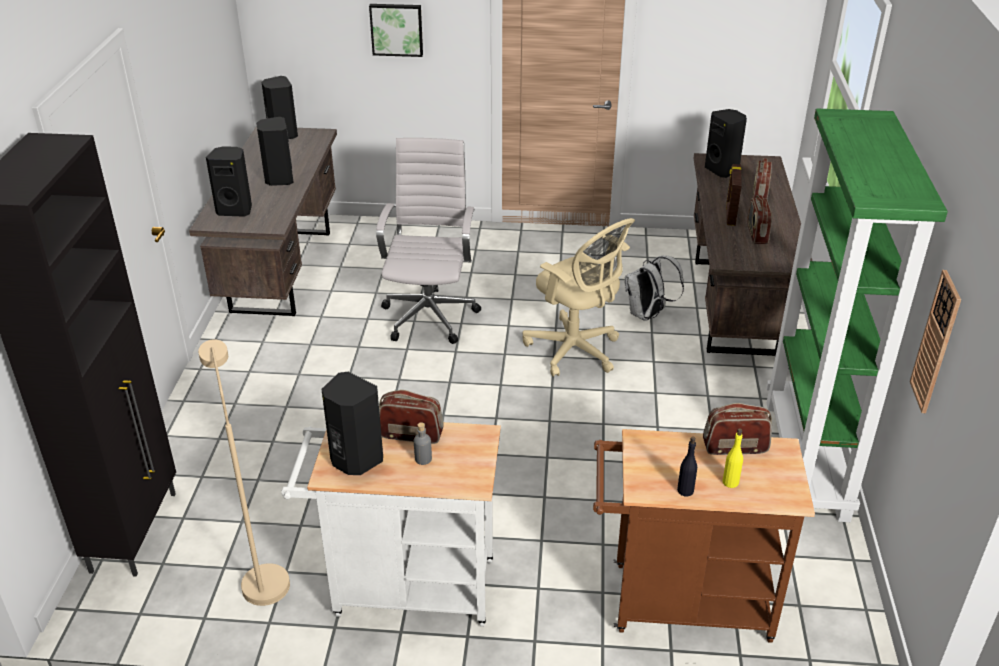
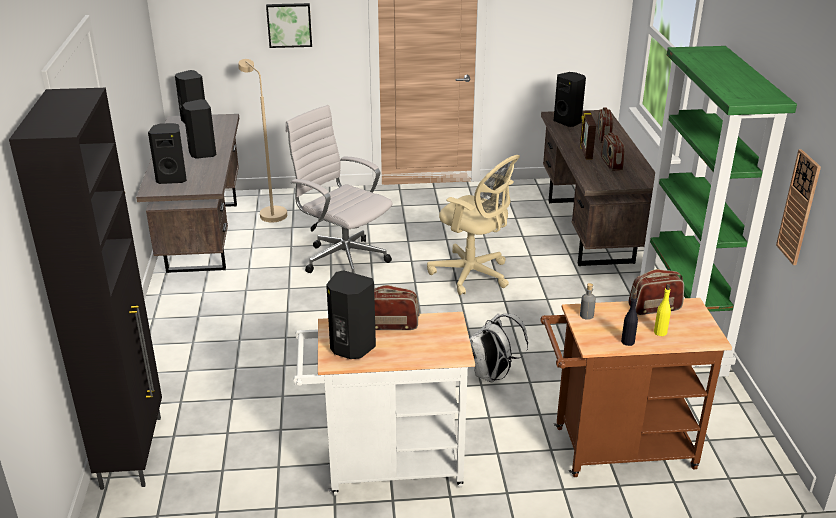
camera: 10 degrees left, 5 degrees down
beige floor lamp [198,339,290,606] -> beige floor lamp moved to [239,59,287,222]
white office chair [376,138,481,344] -> white office chair turned 45 degrees counterclockwise [286,105,393,273]
grey bottle [414,422,432,465] -> grey bottle moved to [580,283,596,320]
white backpack [625,255,684,321] -> white backpack moved to [469,313,528,382]

